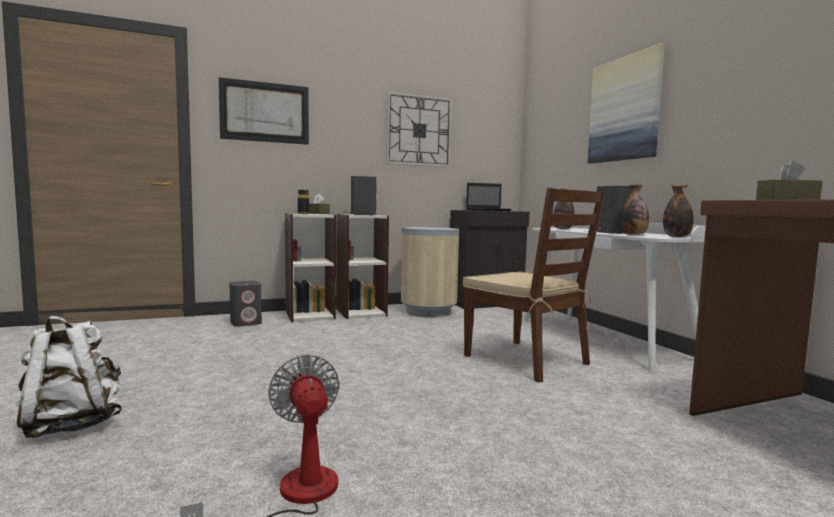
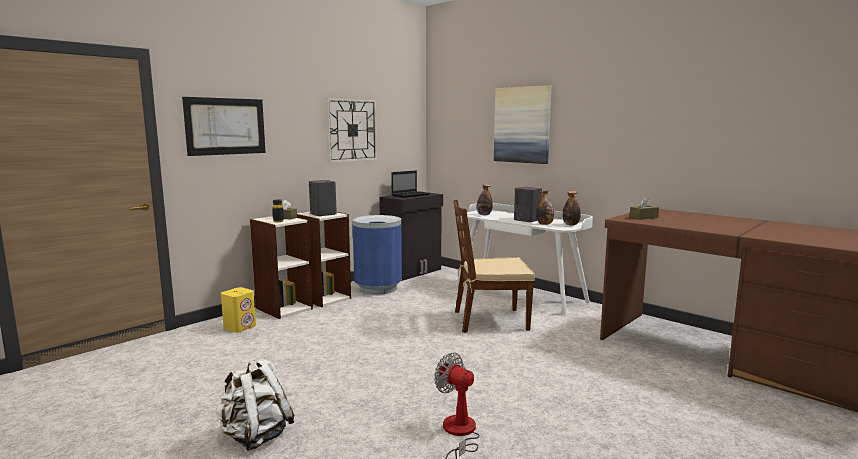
camera: 25 degrees left, 5 degrees up
grey speaker [229,281,262,327] -> yellow speaker [221,287,256,333]
beige trash can [401,227,459,317] -> blue trash can [352,215,402,295]
brown chair [463,188,605,383] -> brown chair turned 150 degrees clockwise [454,200,535,333]

